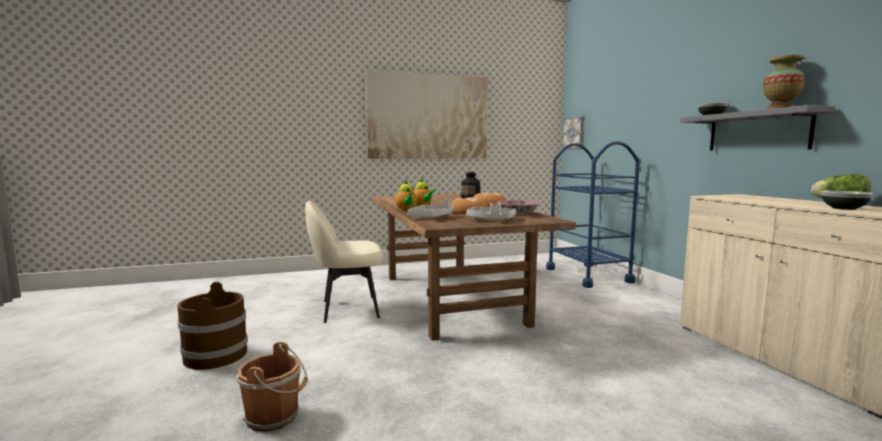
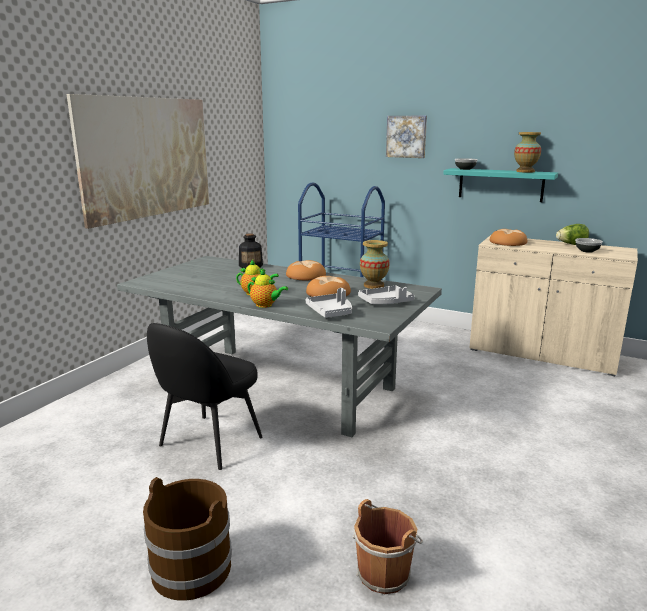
camera: 45 degrees left, 10 degrees up
beige chair [305,201,383,323] -> black chair [147,323,263,470]
brown dining table [372,194,576,340] -> grey dining table [117,256,442,437]
bowl [497,200,540,214] -> vase [360,240,390,289]
picture [562,116,585,150] -> picture moved to [386,116,427,158]
grey shelf [680,105,835,151] -> turquoise shelf [443,168,558,202]
none -> bread [490,229,527,246]

